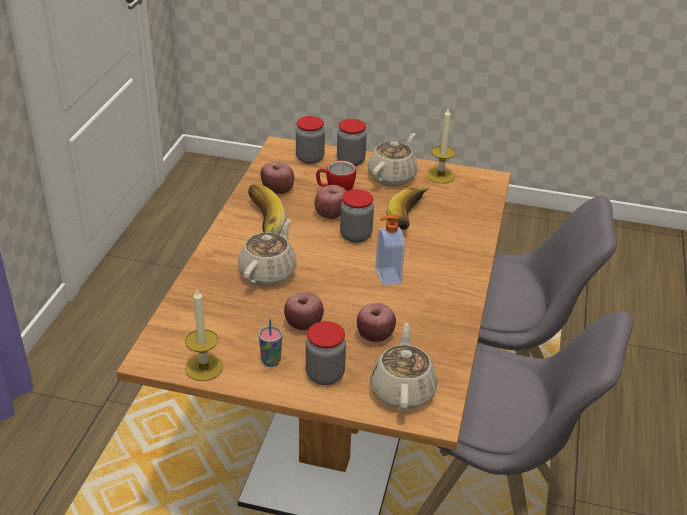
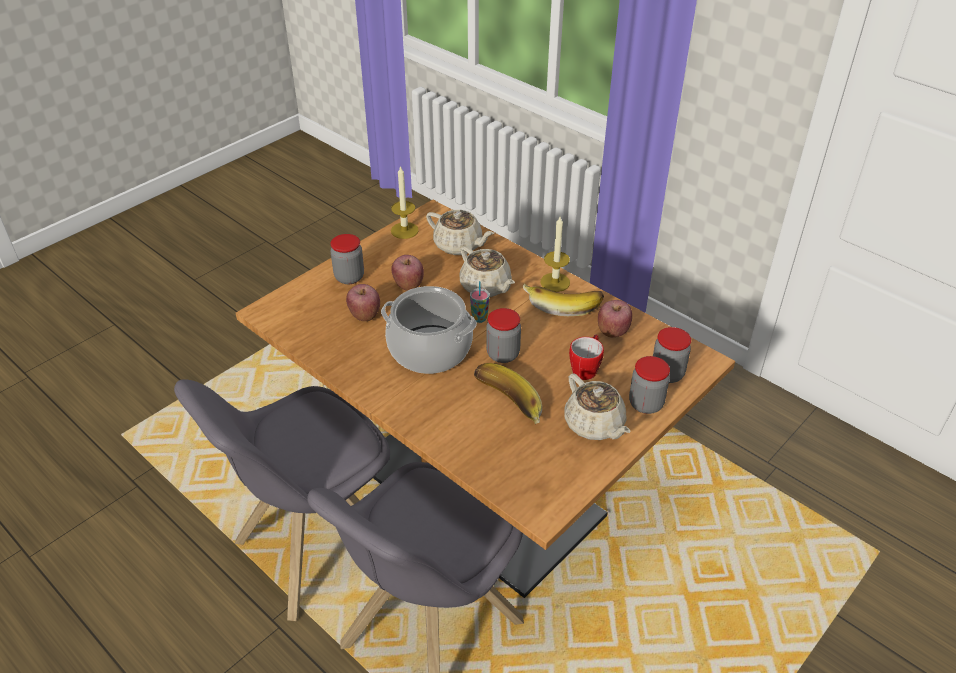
camera: 120 degrees right, 5 degrees up
cup [259,319,282,367] -> cup moved to [470,281,489,323]
apple [315,185,347,219] -> none
beige teapot [370,323,438,412] -> beige teapot moved to [426,210,494,255]
soap dispenser [375,215,405,286] -> cooking pot [381,286,477,374]
candle [427,109,456,184] -> candle moved to [540,217,570,292]

